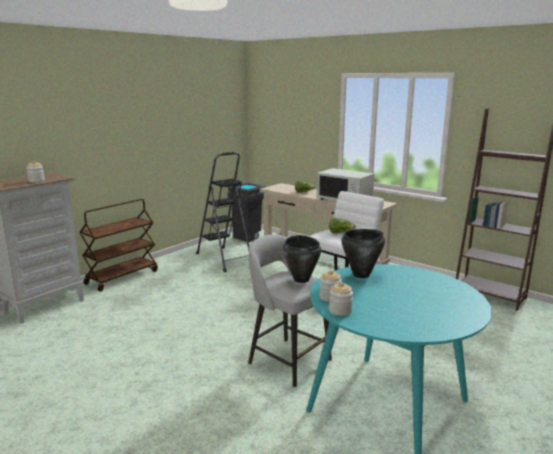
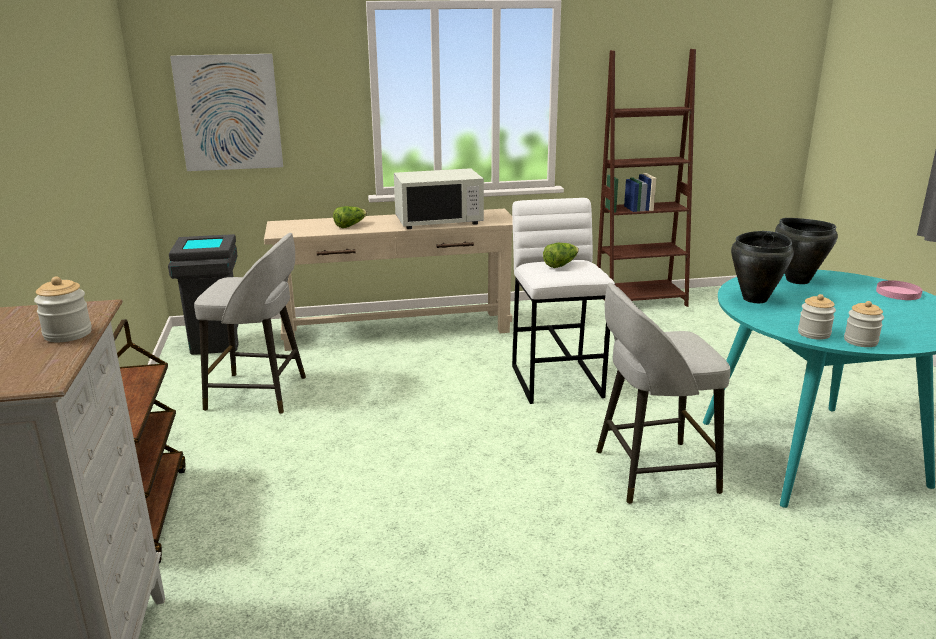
camera: 50 degrees left, 5 degrees up
step ladder [196,152,249,272] -> grey stool [194,233,306,414]
black cooking pot [283,235,321,283] -> black cooking pot moved to [775,218,838,284]
none -> picture [170,54,283,171]
none -> pink plate [876,280,923,300]

